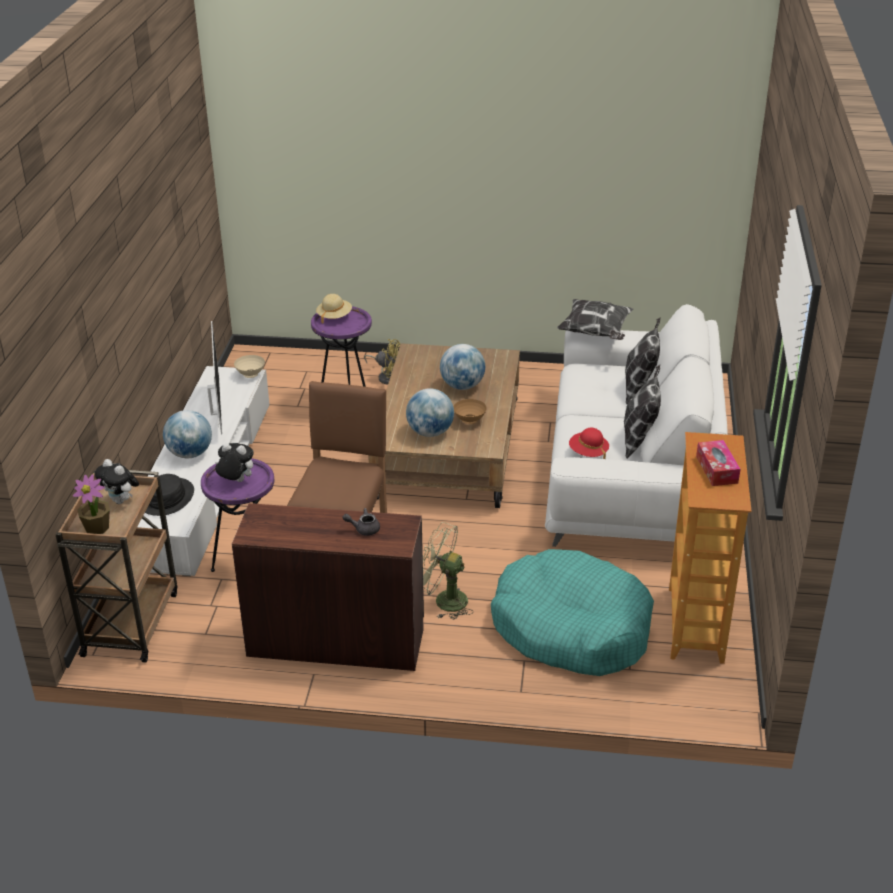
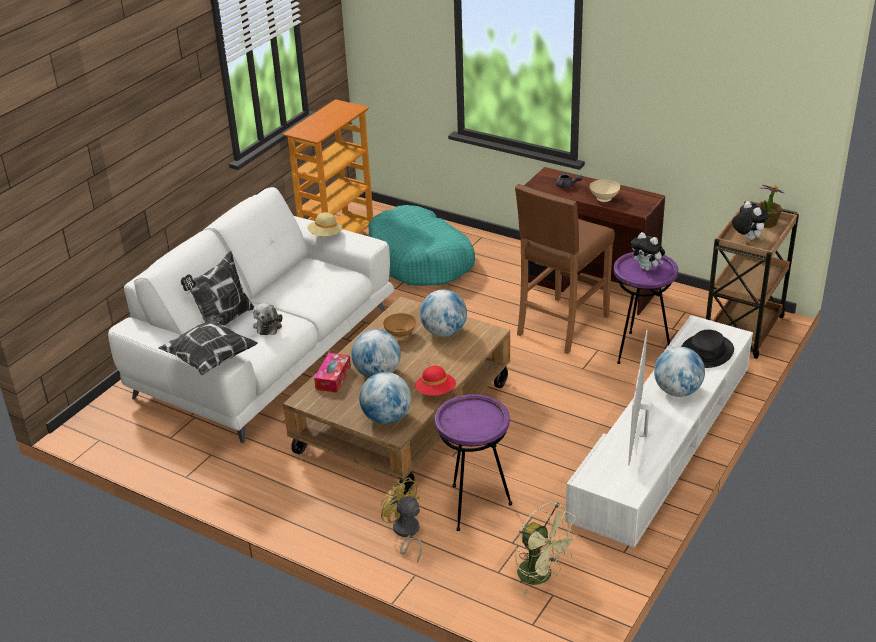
camera: 155 degrees left, 0 degrees up
beige bowl [234,355,265,378] -> beige bowl moved to [589,179,620,202]
beige hat [316,294,352,324] -> beige hat moved to [307,212,342,236]
green fan [423,522,474,620] -> green fan moved to [515,502,579,596]
red hat [569,428,609,459] -> red hat moved to [415,366,456,396]
pillow [624,365,661,458] -> none
tissue box [696,440,740,486] -> tissue box moved to [314,353,351,393]
none -> plush toy [253,303,282,335]
none -> globe [359,372,411,424]

